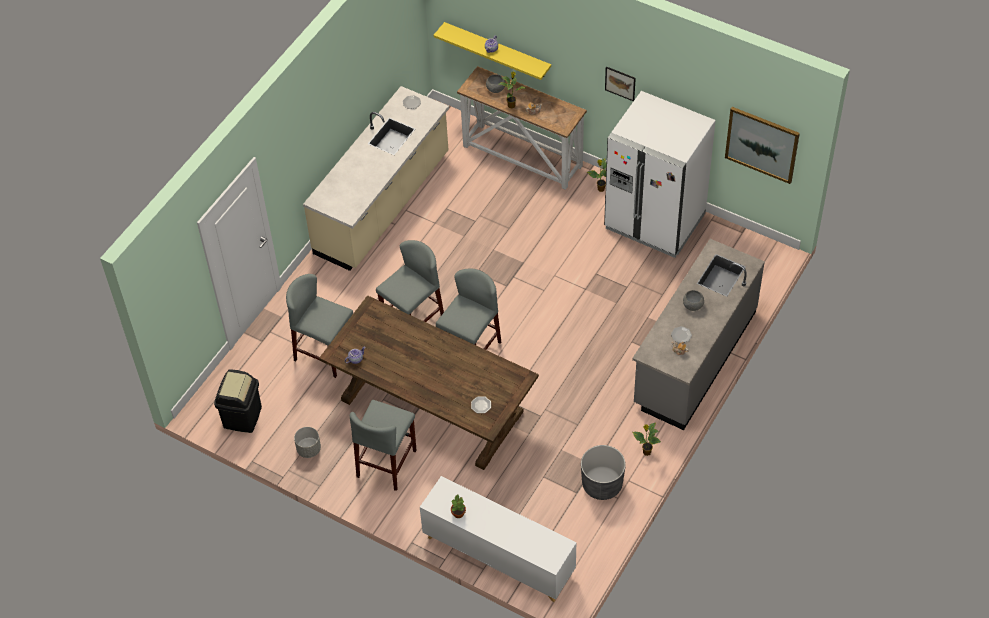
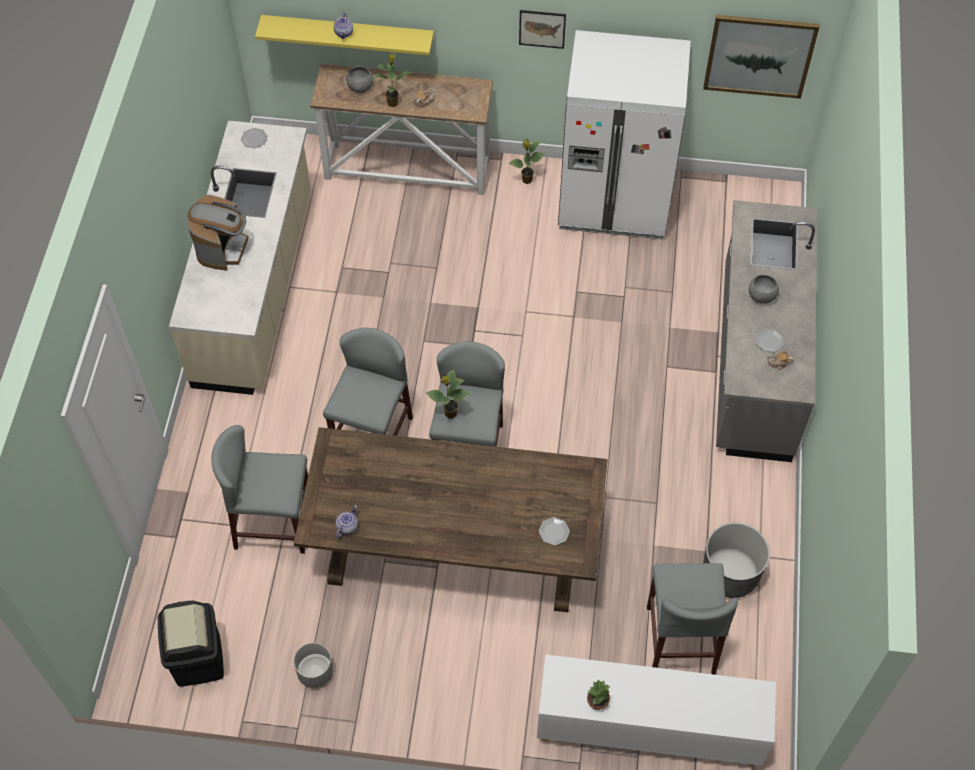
camera: 25 degrees left, 5 degrees up
grey stool [350,400,417,491] -> grey stool moved to [647,563,738,675]
potted plant [633,423,661,456] -> potted plant moved to [426,369,471,419]
none -> coffee machine [188,195,248,271]

